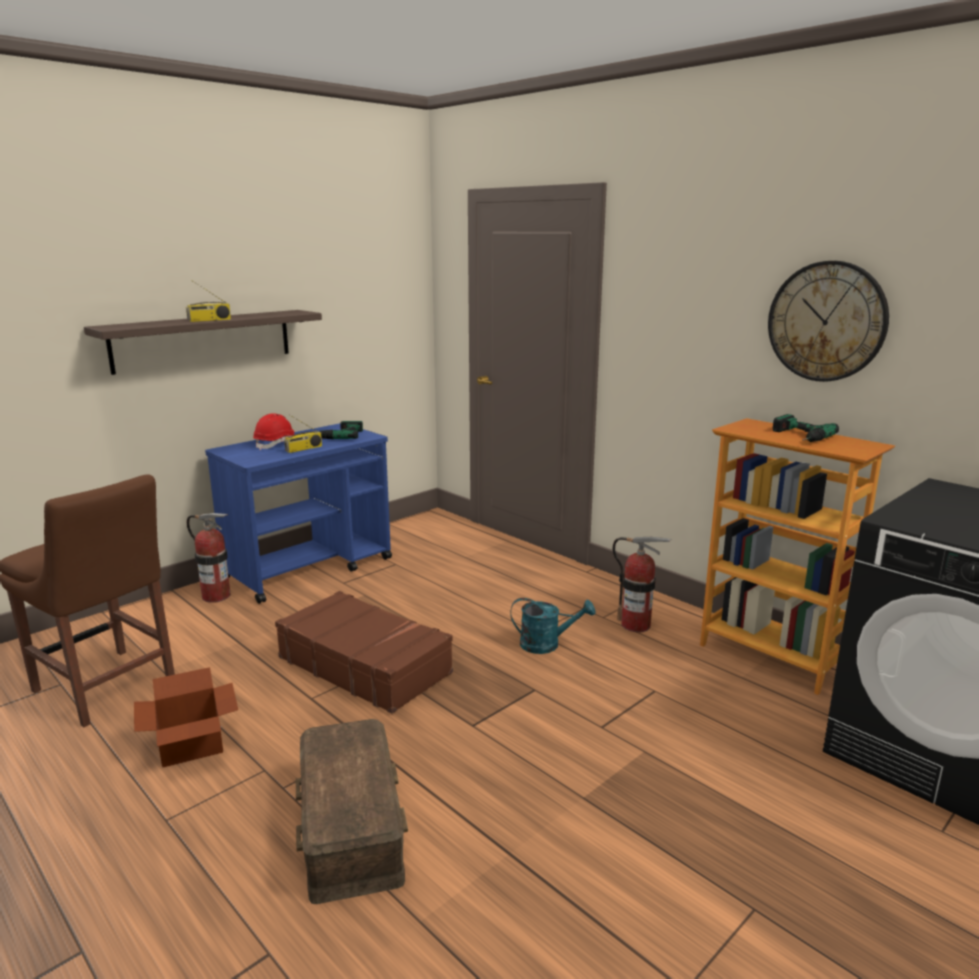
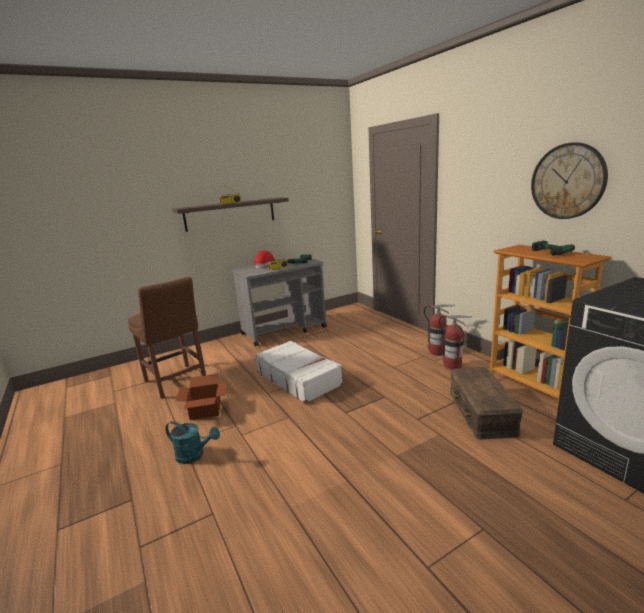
camera: 15 degrees right, 0 degrees up
fire extinguisher [187,513,231,603] -> fire extinguisher moved to [424,304,454,356]
blue cart [205,423,392,604] -> grey cart [232,257,327,347]
brown suitcase [275,591,453,714] -> white suitcase [255,341,343,403]
brown storage box [296,719,408,904] -> brown storage box moved to [450,367,523,439]
turquoise watering can [510,598,595,654] -> turquoise watering can moved to [165,421,220,464]

